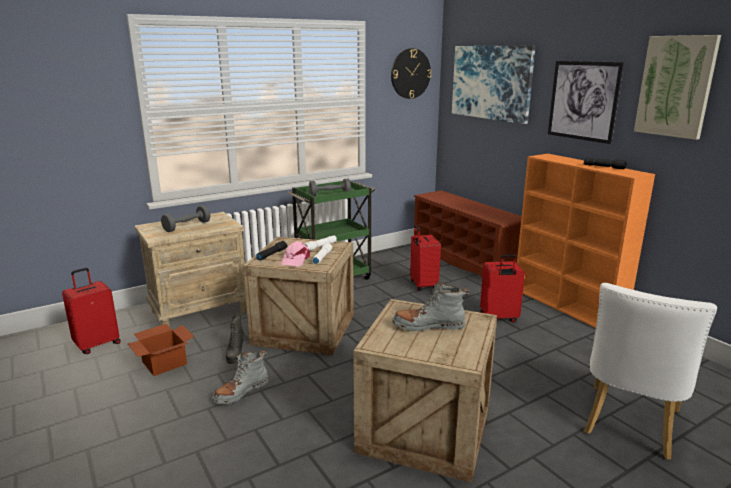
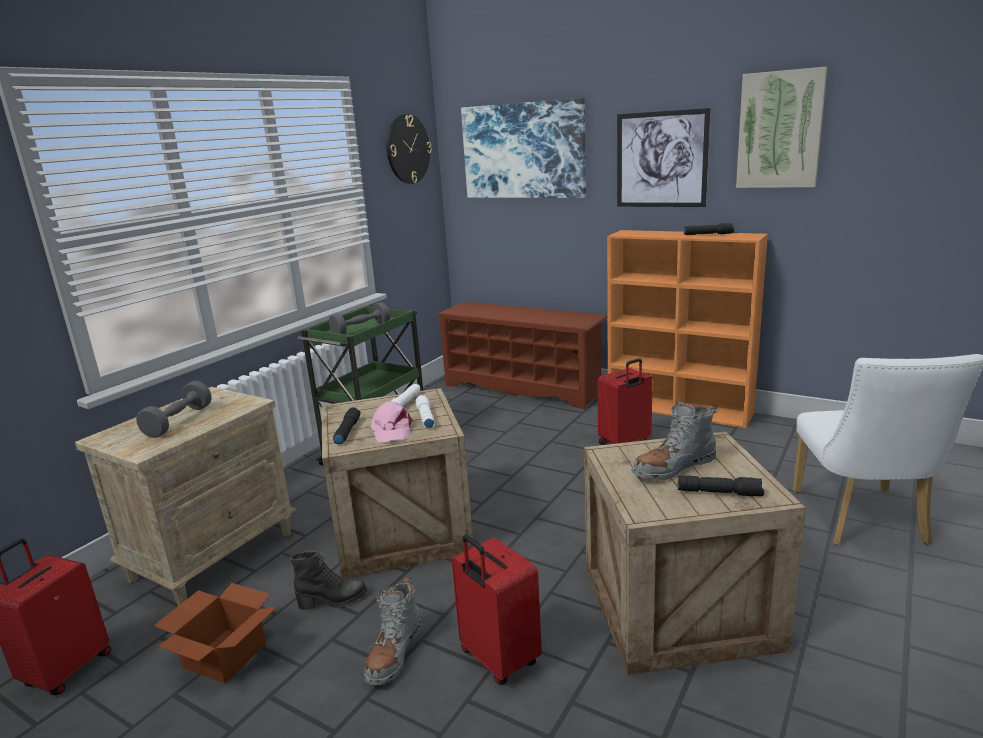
camera: 25 degrees left, 0 degrees up
black boot [226,314,244,364] -> black boot turned 75 degrees counterclockwise [290,551,367,610]
red suitcase [410,225,441,291] -> red suitcase moved to [452,535,542,685]
none -> black flashlight [678,476,764,496]

